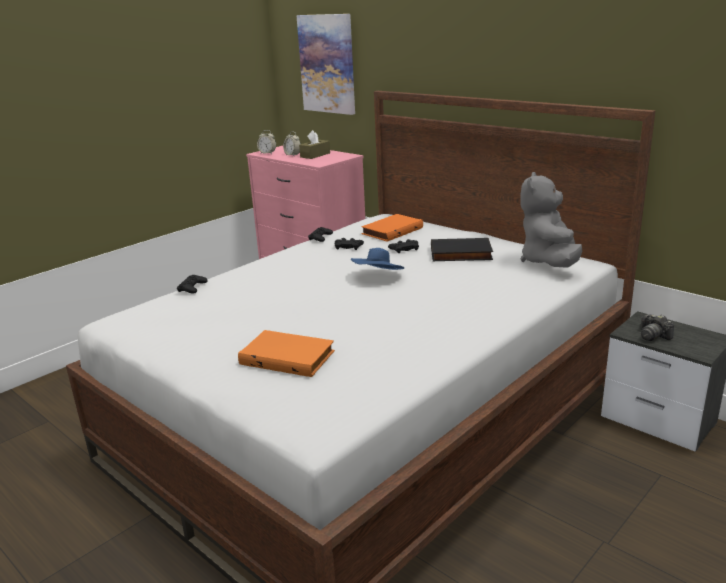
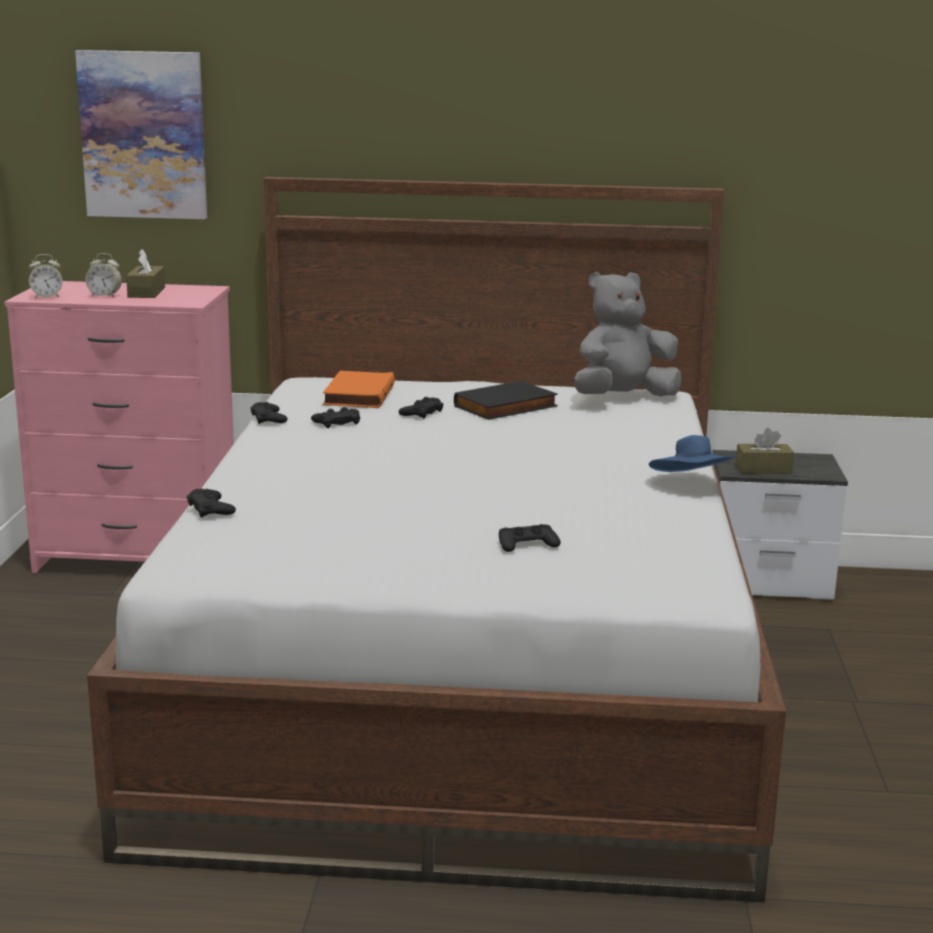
camera: 40 degrees left, 5 degrees down
orange book [238,330,335,377] -> black game controller [499,524,561,552]
blue hat [351,248,404,270] -> blue hat moved to [649,435,737,472]
grey plush toy [520,172,582,267] -> grey plush toy turned 90 degrees clockwise [574,272,681,396]
camera [641,314,674,341] -> brown tissue box [736,428,794,474]

